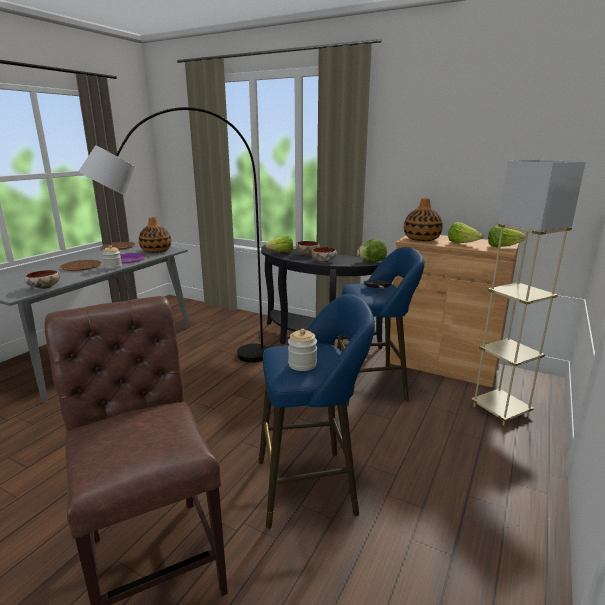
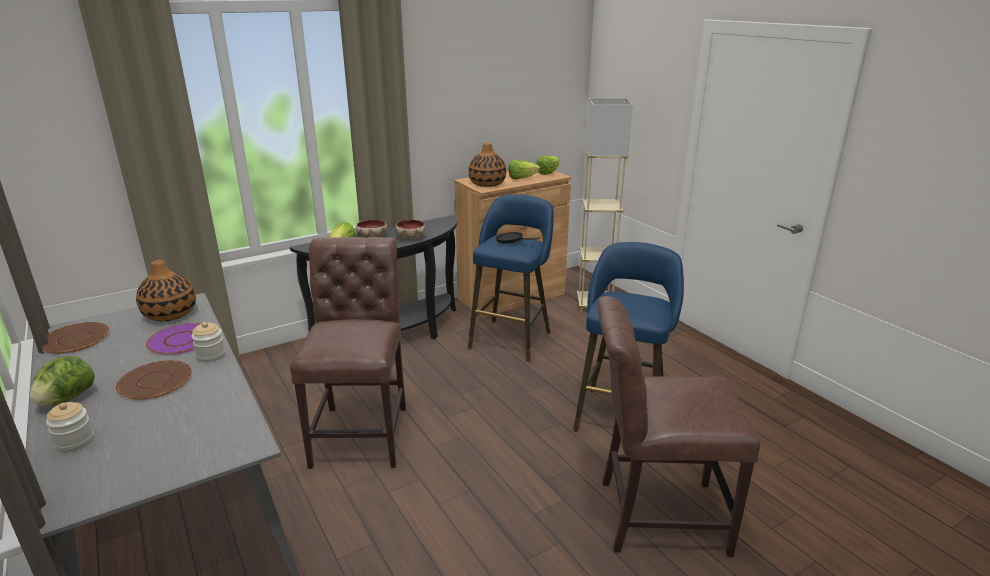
camera: 60 degrees left, 5 degrees up
bowl [25,270,60,289] -> none
grey floor lamp [78,107,268,363] -> brown chair [290,237,406,469]
jar [288,329,317,371] -> jar moved to [46,402,94,452]
lettuce [357,239,387,262] -> lettuce moved to [30,356,95,406]

